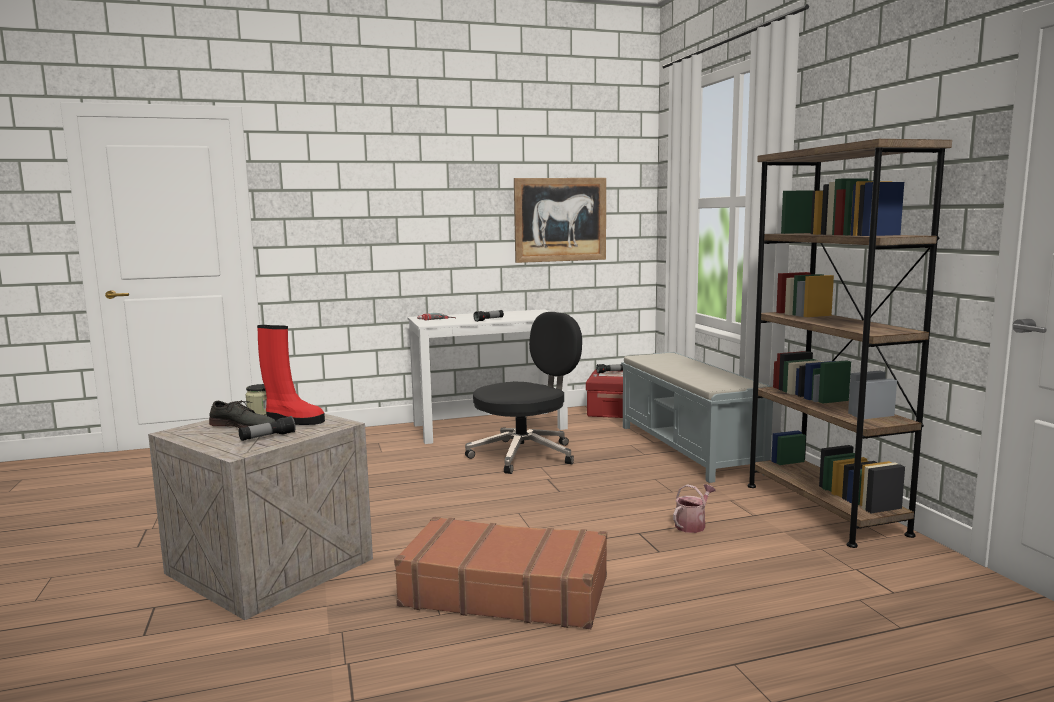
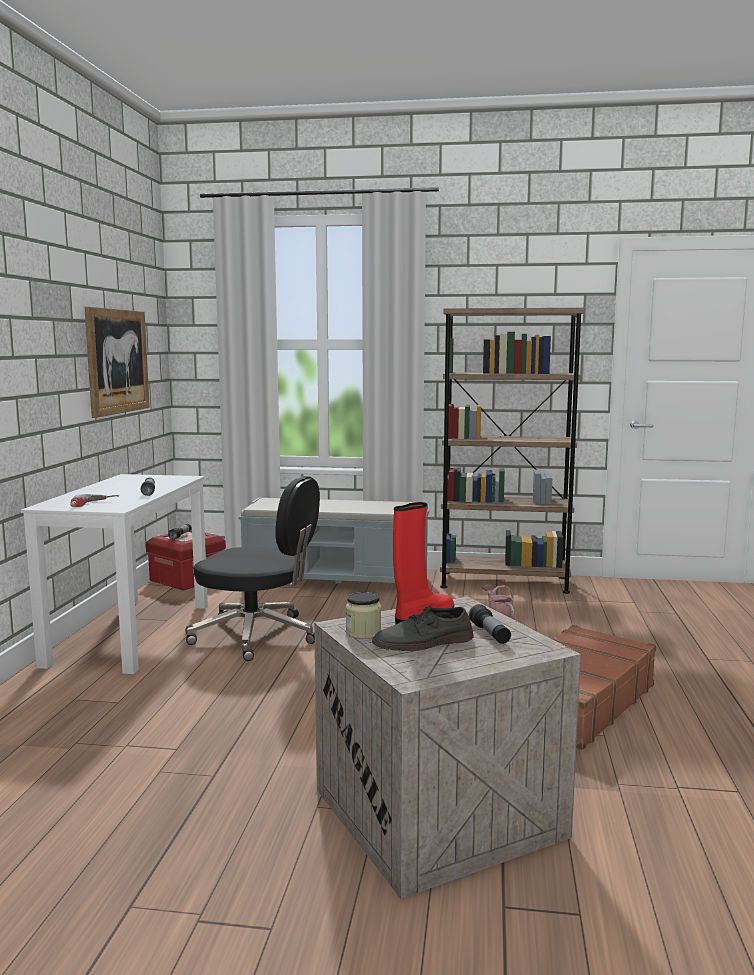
camera: 65 degrees left, 0 degrees up
grey shoe [209,400,275,428] -> grey shoe turned 150 degrees counterclockwise [372,605,473,651]
black office chair [465,312,582,474] -> black office chair turned 120 degrees clockwise [185,476,320,661]

